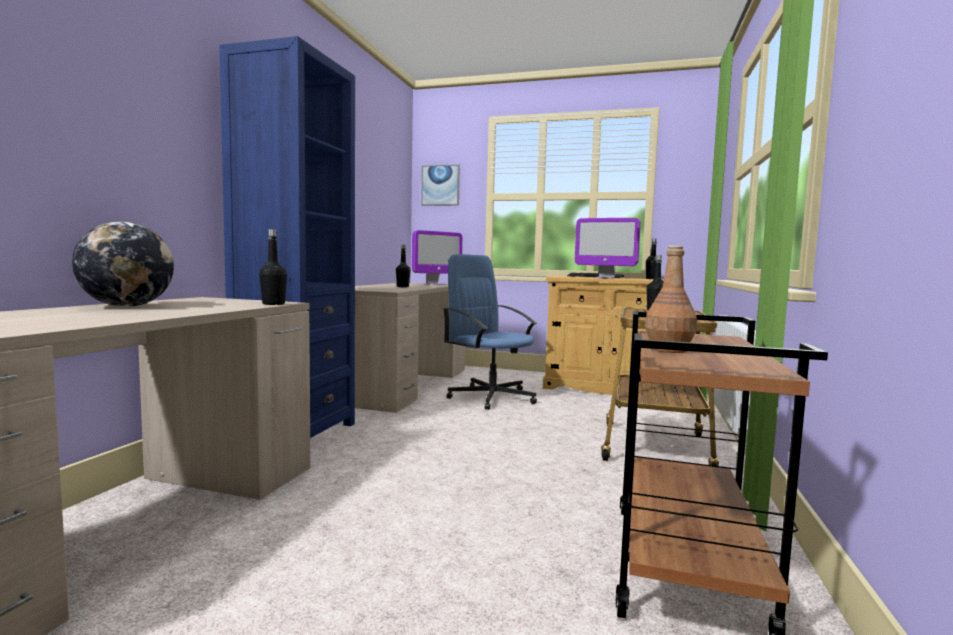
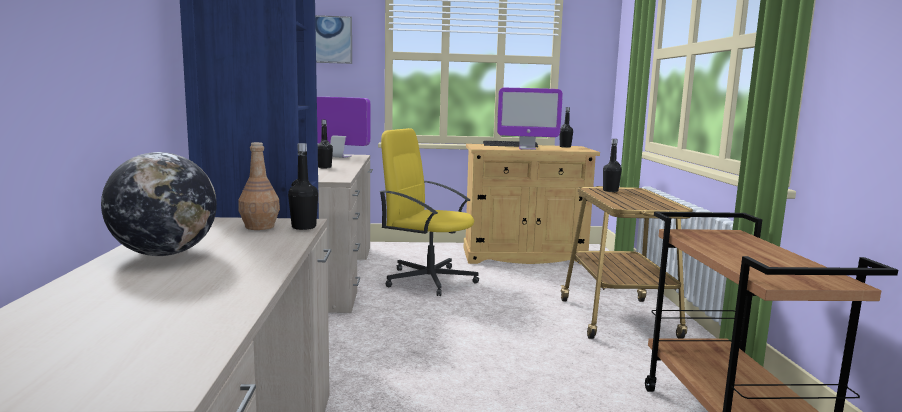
camera: 20 degrees left, 5 degrees up
monitor [412,230,462,285] -> monitor turned 105 degrees counterclockwise [317,97,370,158]
blue office chair [443,254,537,410] -> yellow office chair [379,128,479,296]
brown bottle [645,246,697,353] -> brown bottle moved to [238,142,280,230]

